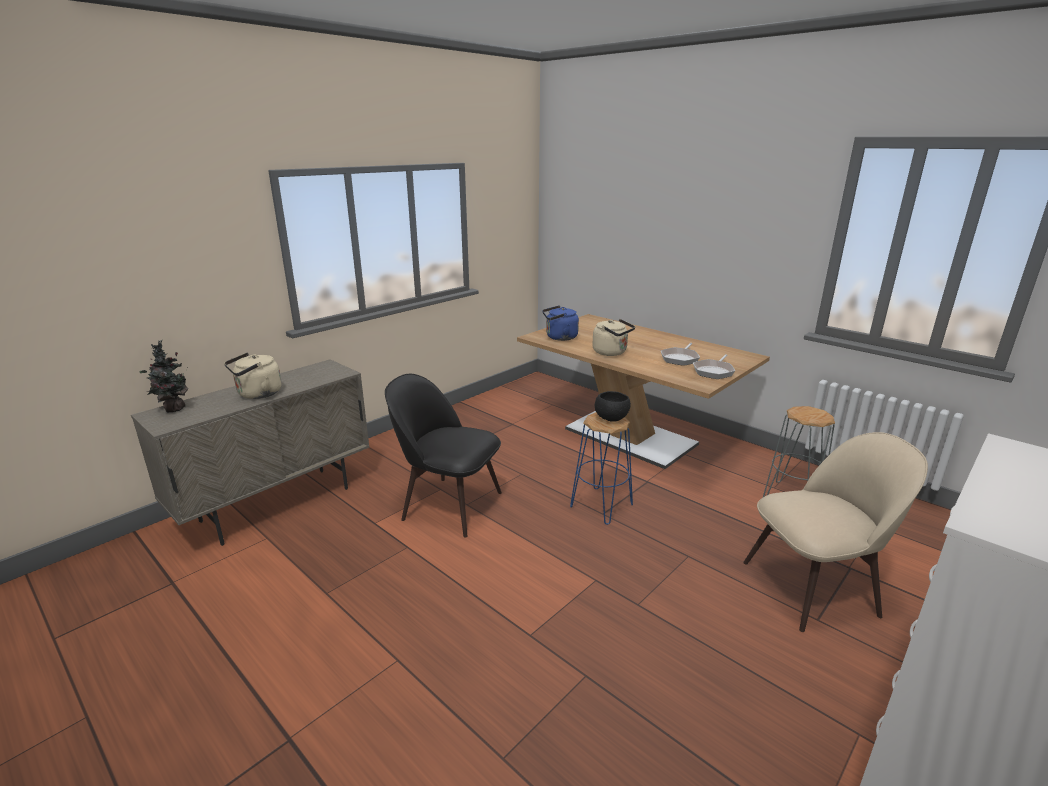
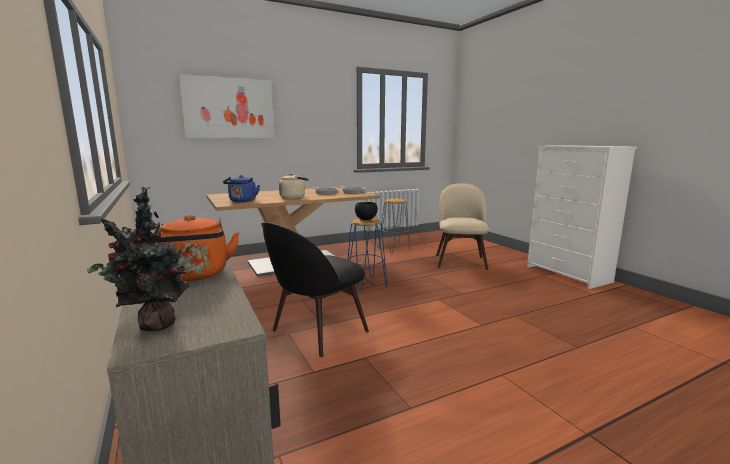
camera: 70 degrees left, 10 degrees down
beige kettle [224,352,282,399] -> orange kettle [154,215,239,281]
none -> picture [179,74,274,138]

